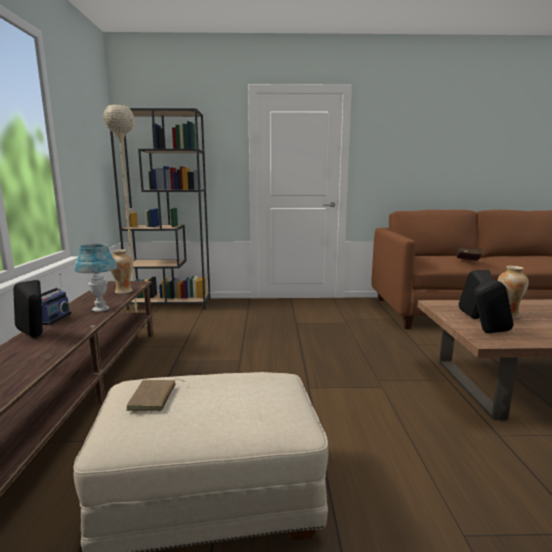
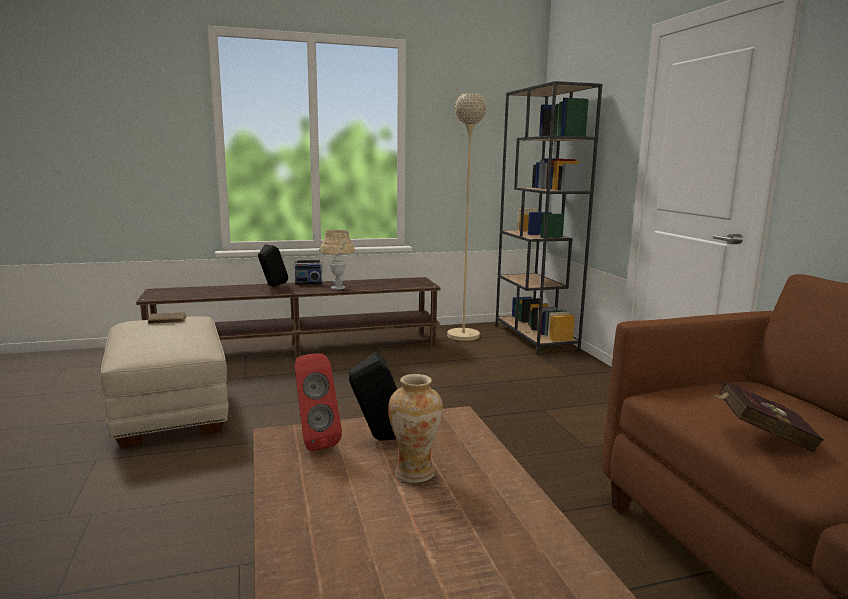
camera: 75 degrees right, 0 degrees up
blue table lamp [74,244,117,312] -> beige table lamp [320,230,355,290]
vase [111,250,133,294] -> none
black speaker [474,278,514,333] -> red speaker [295,353,342,451]

